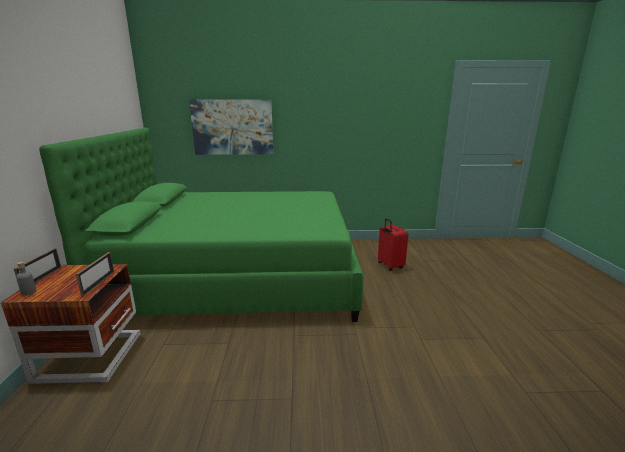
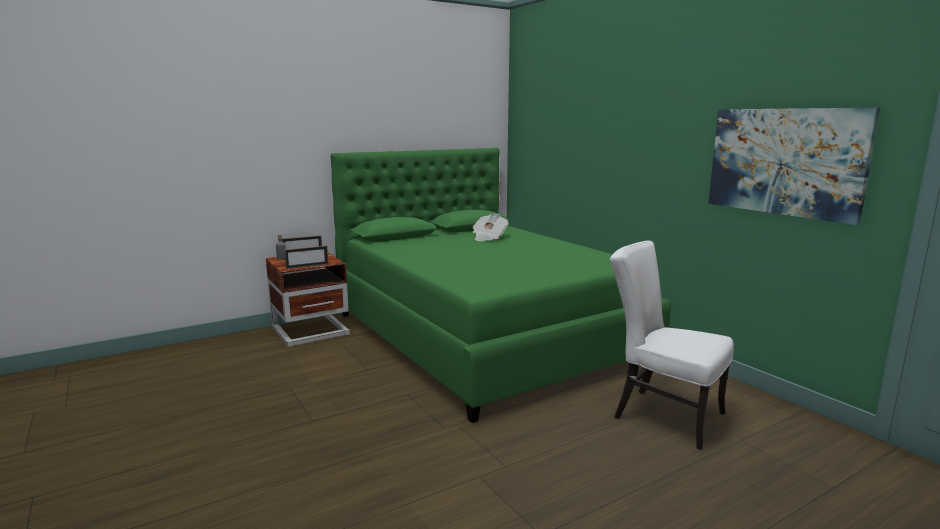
camera: 60 degrees right, 5 degrees down
picture [189,100,273,155] -> picture moved to [708,108,880,225]
red suitcase [378,218,408,271] -> white chair [610,240,734,450]
none -> newspaper [473,214,508,241]

